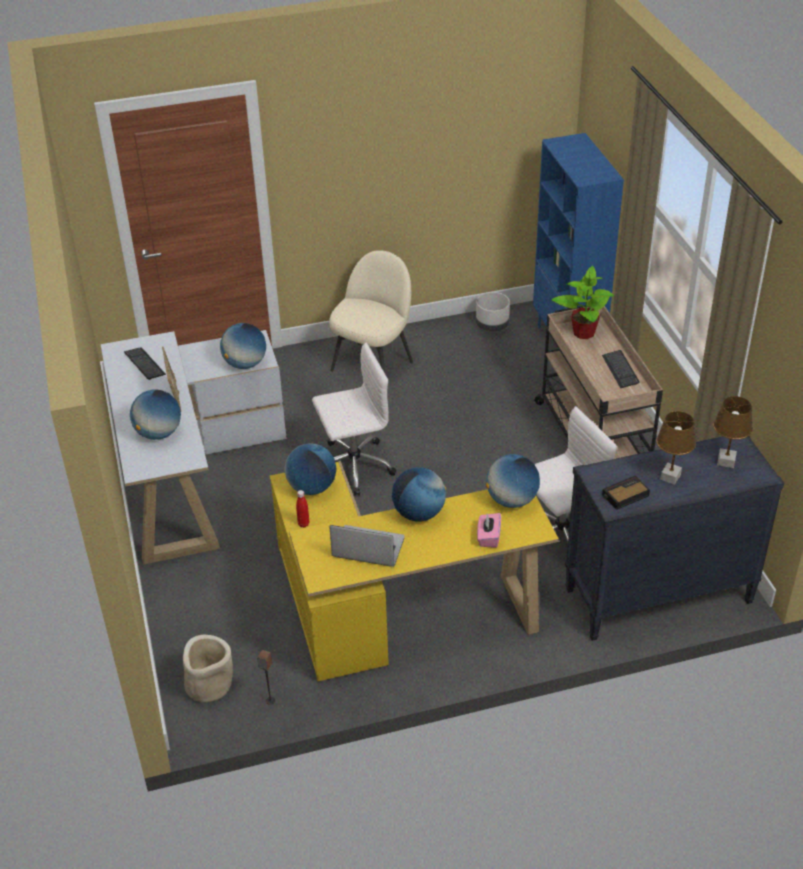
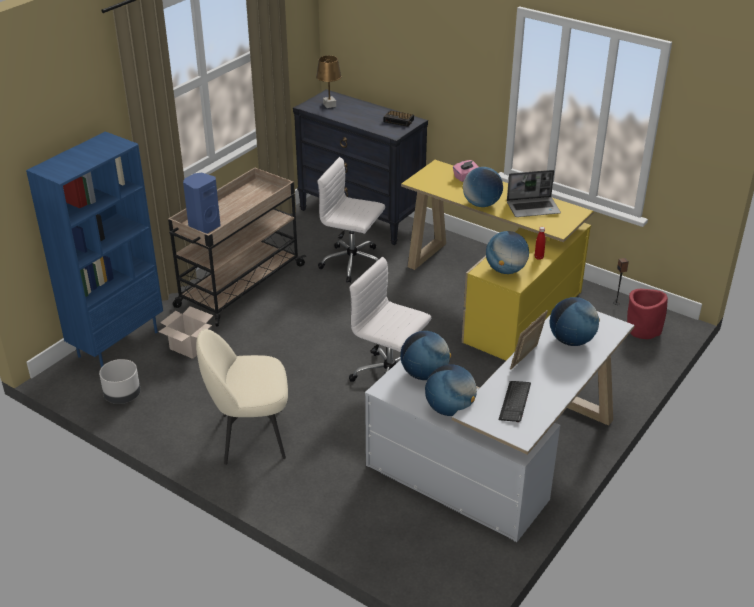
camera: 130 degrees left, 5 degrees down
beige planter [183,635,233,703] -> red planter [627,289,668,339]
laptop [329,525,405,567] -> laptop turned 75 degrees counterclockwise [507,170,561,217]
globe [486,454,540,508] -> globe moved to [425,364,477,416]
potted plant [551,266,614,339] -> blue speaker [183,173,221,234]
keyboard [602,350,640,388] -> none
brown table lamp [656,411,696,485] -> none
none -> cardboard box [158,306,213,359]

